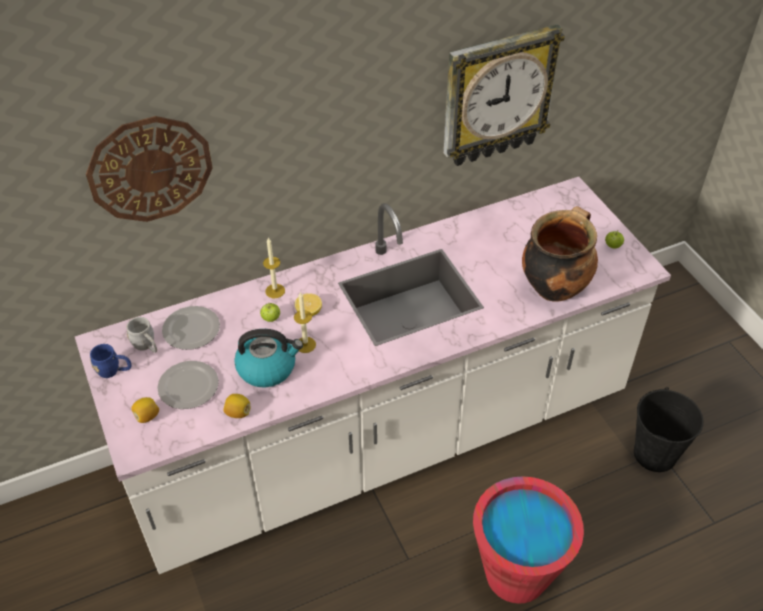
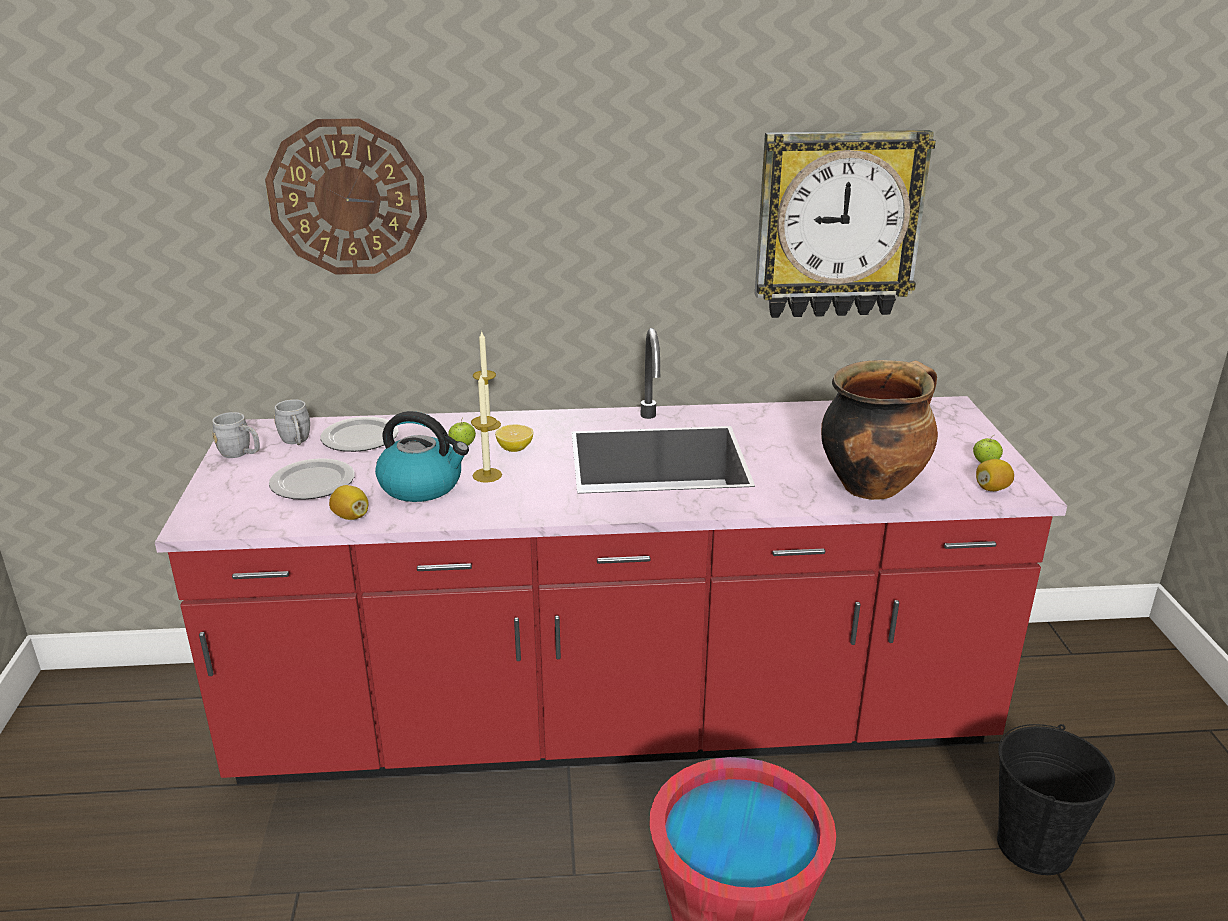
camera: 20 degrees right, 20 degrees down
white counter [75,177,671,574] -> red counter [155,328,1067,784]
blue mug [90,344,132,378] -> grey mug [212,412,260,458]
lemon [131,397,159,423] -> lemon moved to [976,459,1014,491]

